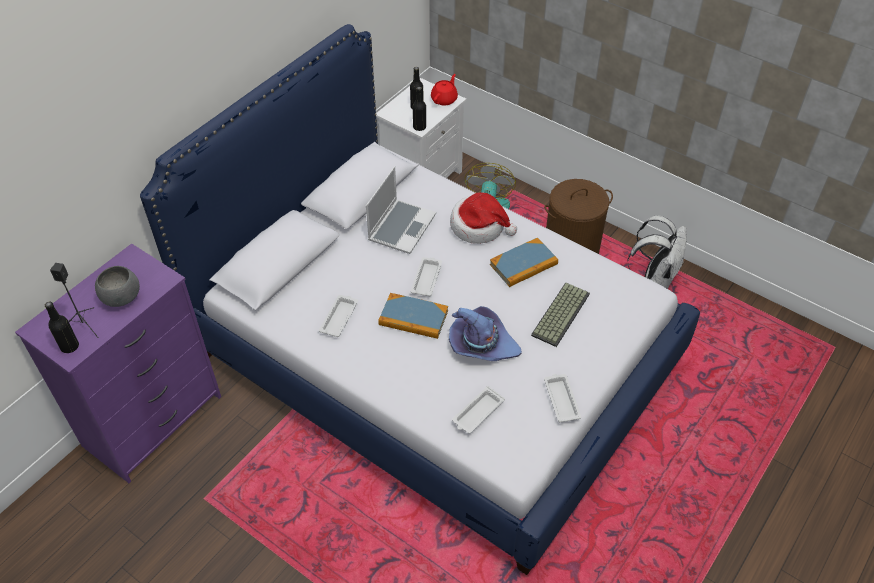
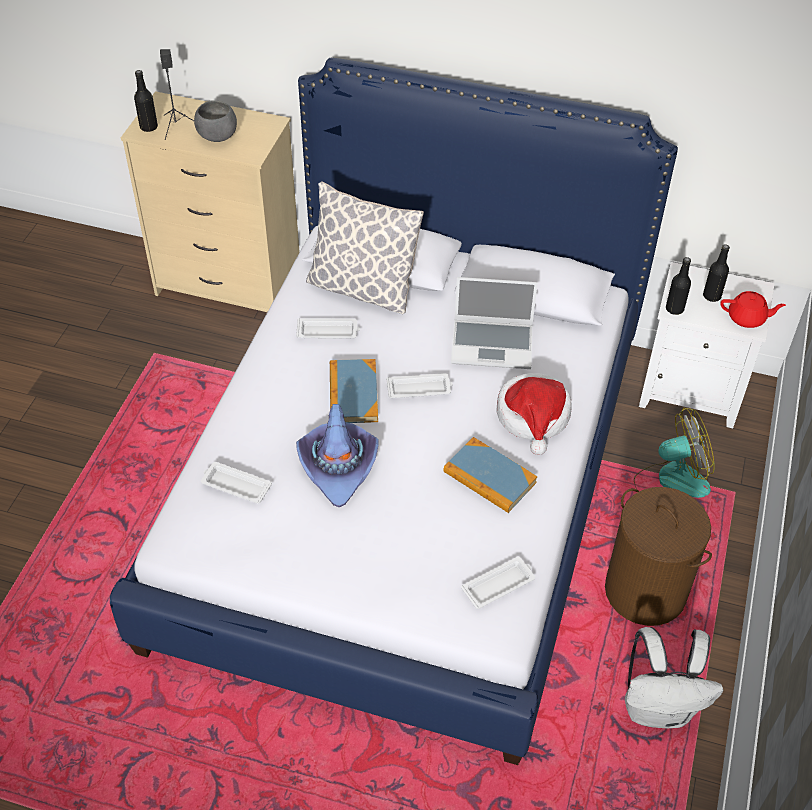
camera: 70 degrees right, 0 degrees up
purple dresser [15,244,221,483] -> beige dresser [121,91,300,312]
keyboard [531,283,590,347] -> none
white tray [544,374,582,422] -> white tray moved to [461,557,535,609]
none -> pillow [306,181,424,314]

